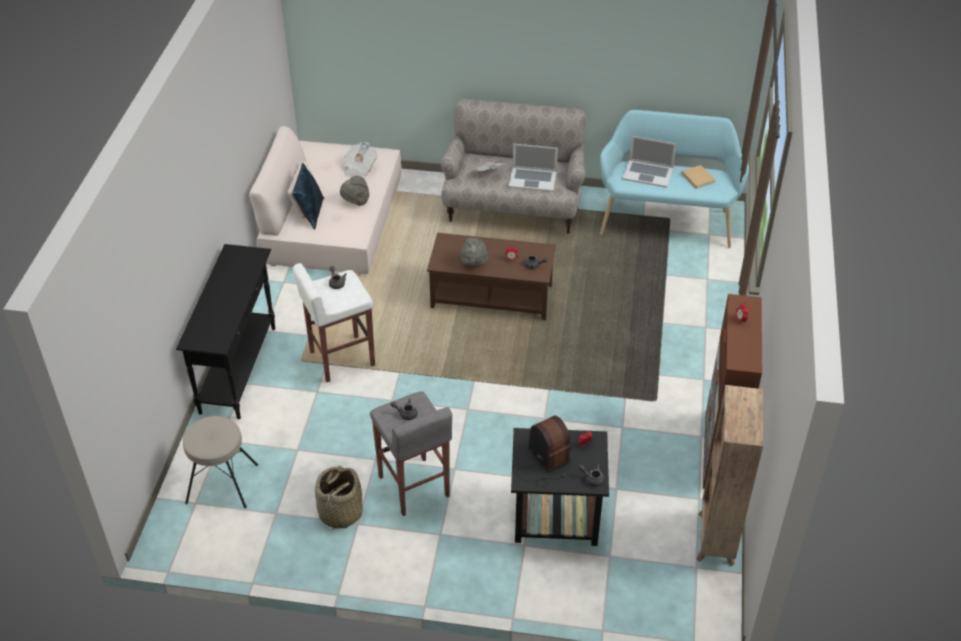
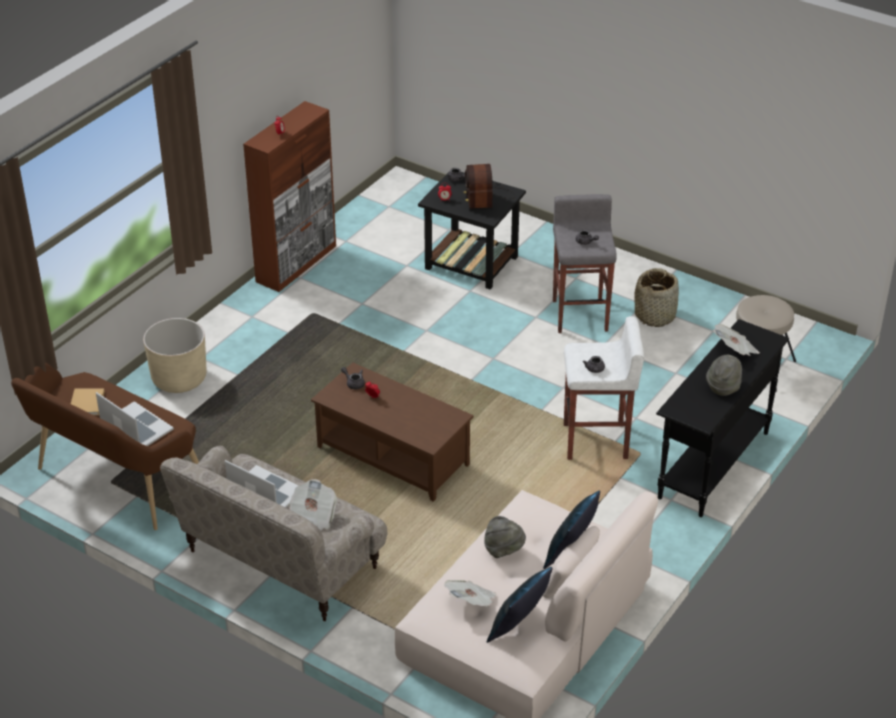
camera: 155 degrees left, 5 degrees down
grey hat [460,237,489,265] -> grey hat moved to [706,355,742,396]
turquoise bench [600,110,749,248] -> brown bench [11,363,199,530]
brown bookcase [696,385,763,566] -> none
none -> beige planter [143,318,206,393]
none -> blue pillow [487,567,553,643]
none -> newspaper [713,324,760,356]

